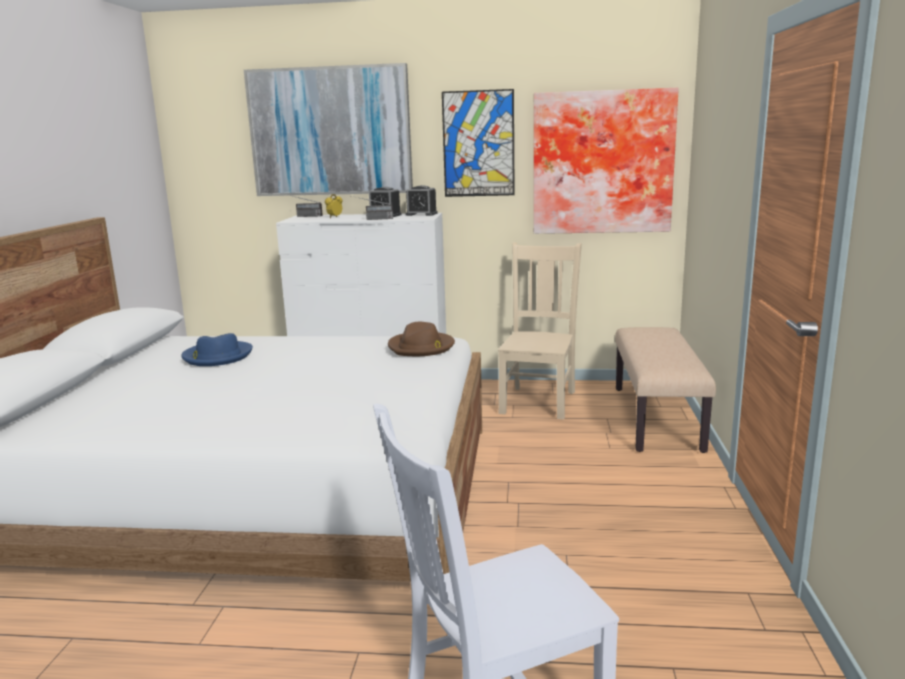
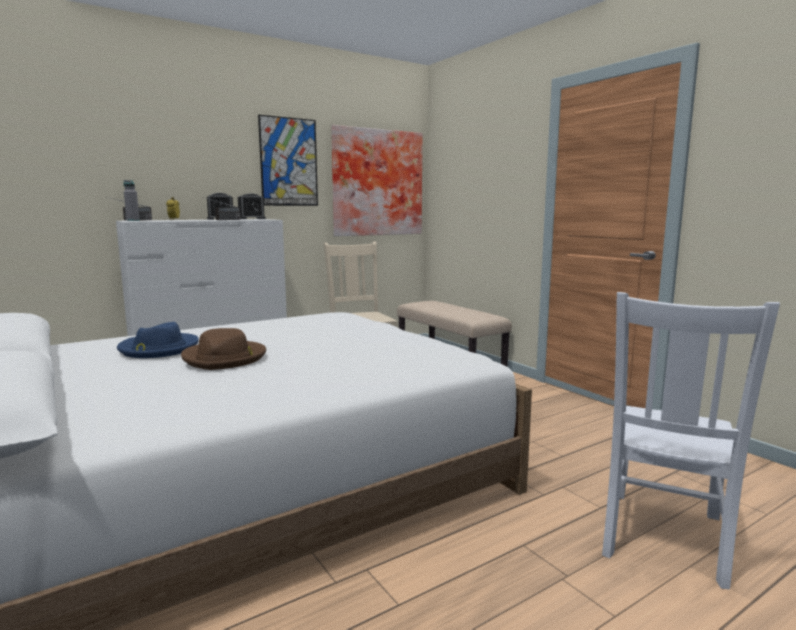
camera: 40 degrees left, 5 degrees down
picture [244,63,413,196] -> none
brown hat [388,322,455,356] -> brown hat moved to [181,328,266,370]
none -> grey bottle [124,180,140,221]

